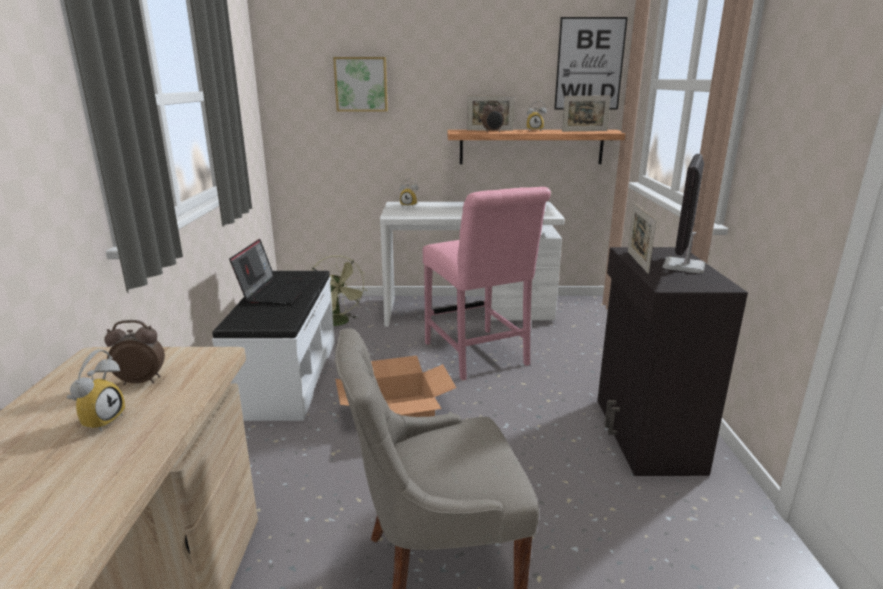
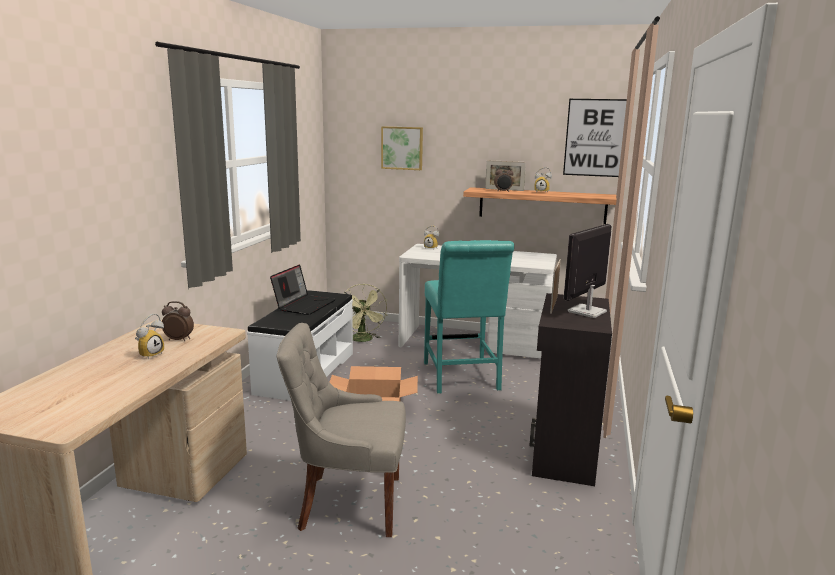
camera: 15 degrees right, 5 degrees down
pink chair [423,187,551,380] -> turquoise chair [424,240,514,394]
picture frame [562,96,611,131] -> none

